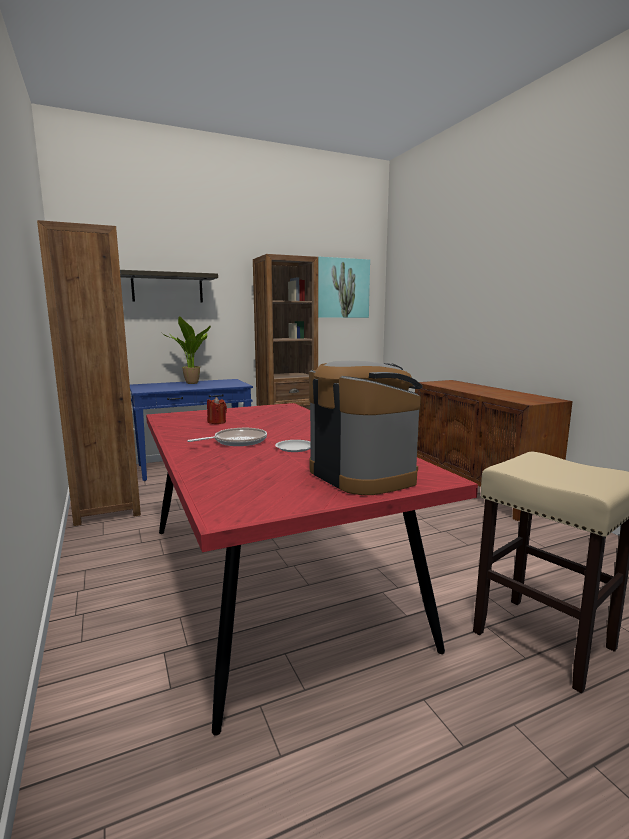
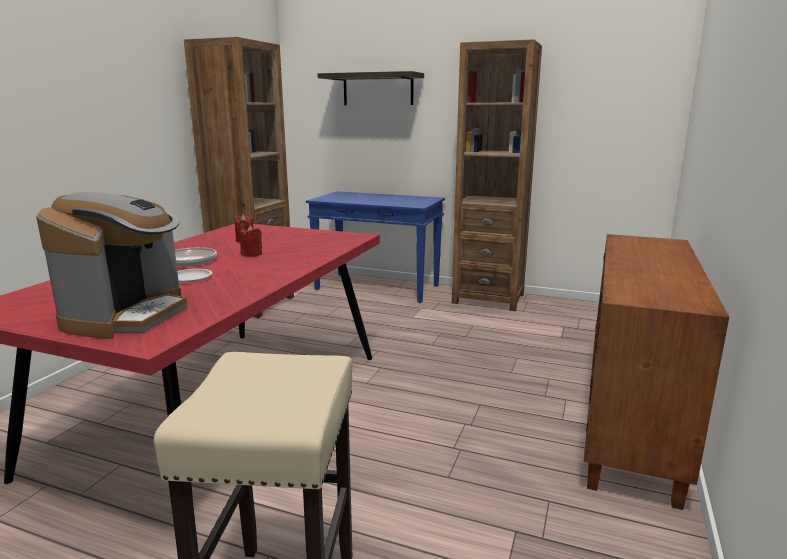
camera: 45 degrees right, 5 degrees up
potted plant [162,316,210,384] -> none
picture [318,257,370,318] -> none
none -> red candle [239,225,262,256]

